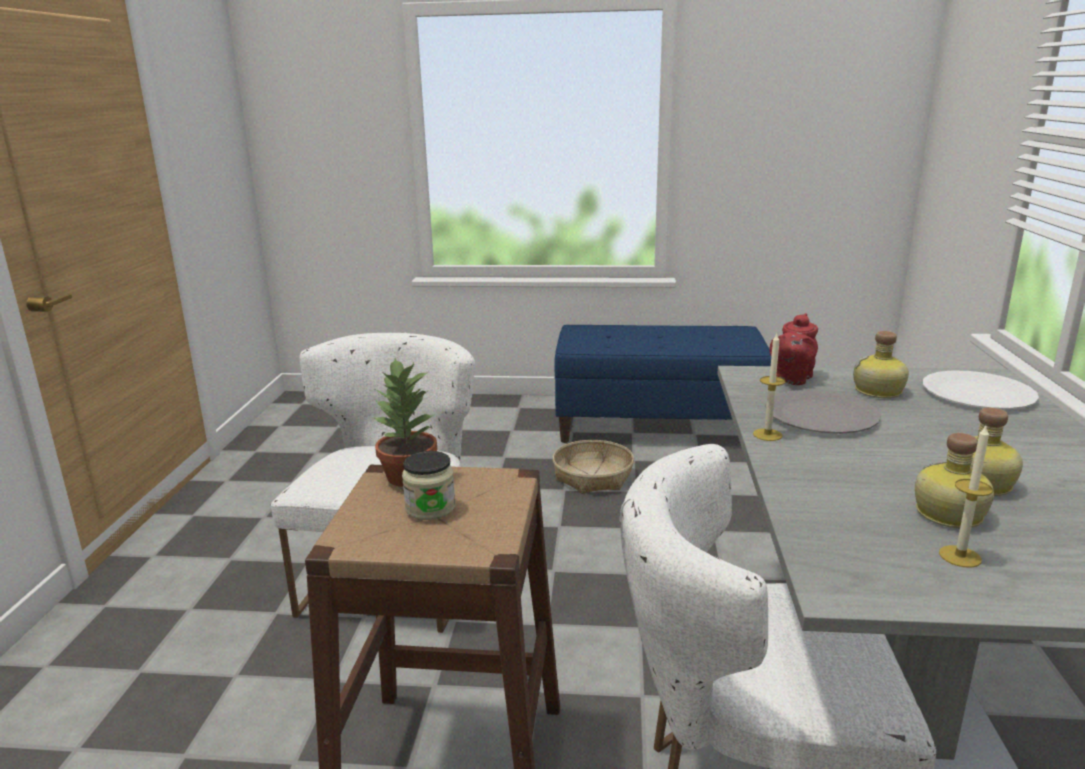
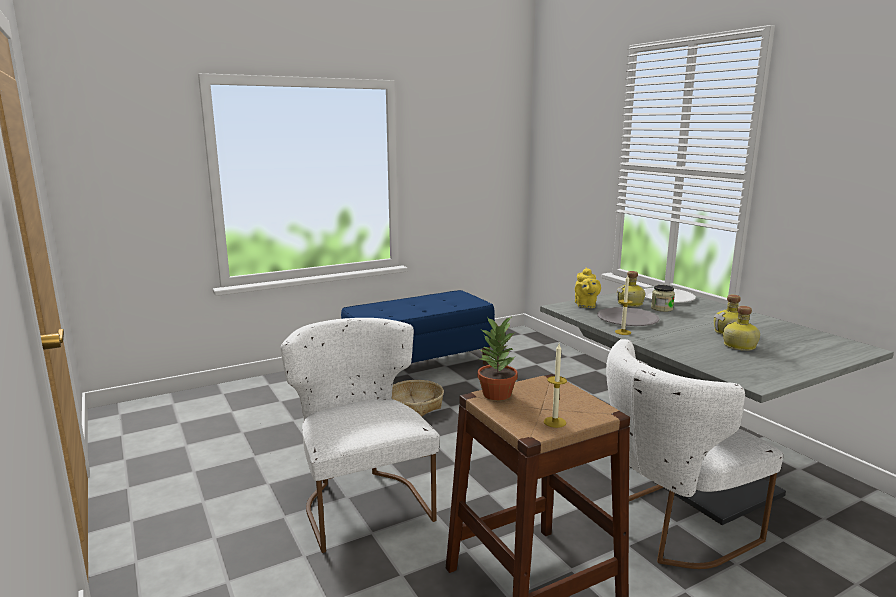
camera: 35 degrees left, 5 degrees down
jar [402,451,455,520] -> jar moved to [651,285,675,312]
red teapot [769,313,818,385] -> yellow teapot [575,268,601,308]
candle [939,426,993,568] -> candle moved to [544,344,567,428]

